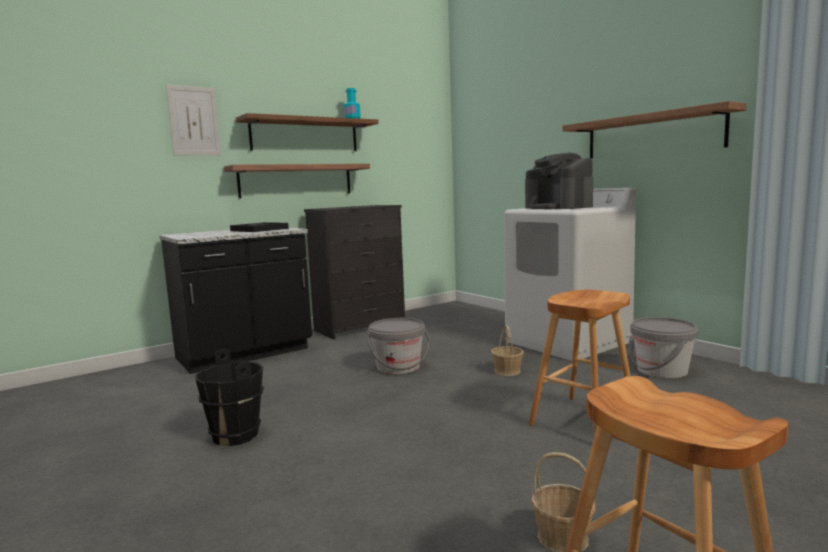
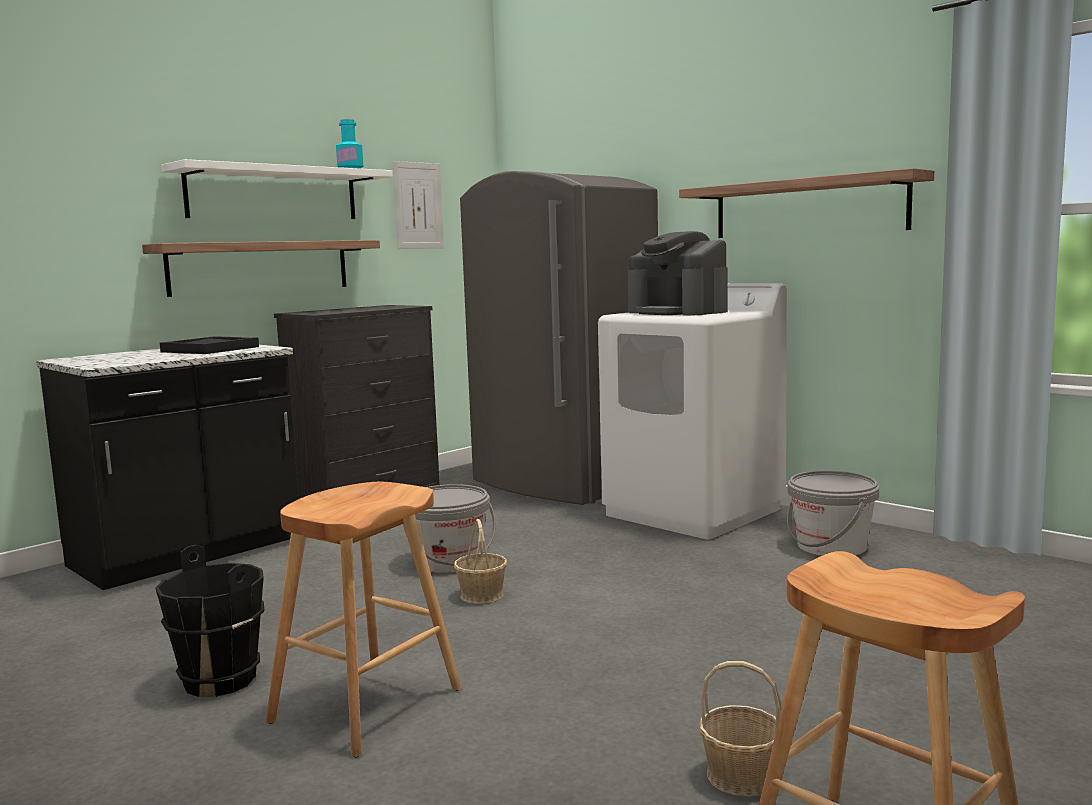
camera: 10 degrees left, 0 degrees up
picture [166,84,221,156] -> picture moved to [392,161,444,249]
brown shelf [236,113,379,151] -> white shelf [161,159,393,219]
basket [491,325,524,376] -> basket moved to [454,519,507,604]
brown stool [528,290,630,437] -> brown stool moved to [266,482,461,757]
none -> grey fridge [460,171,658,505]

